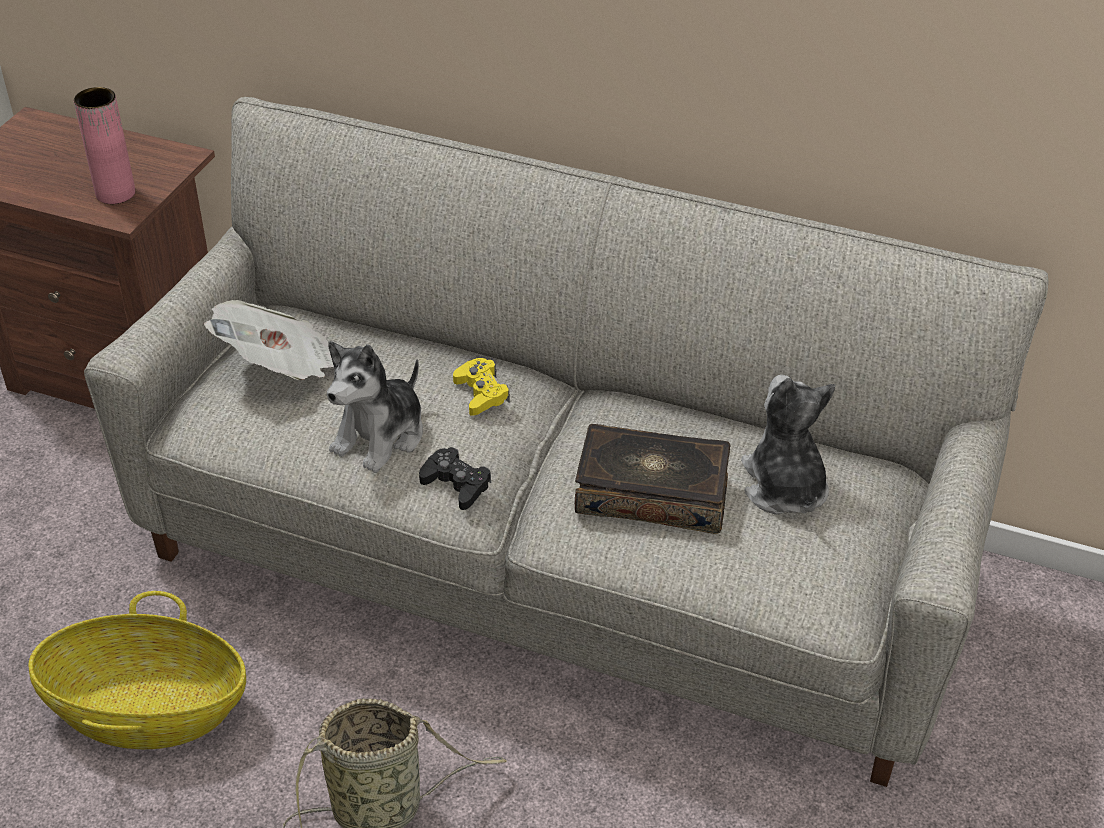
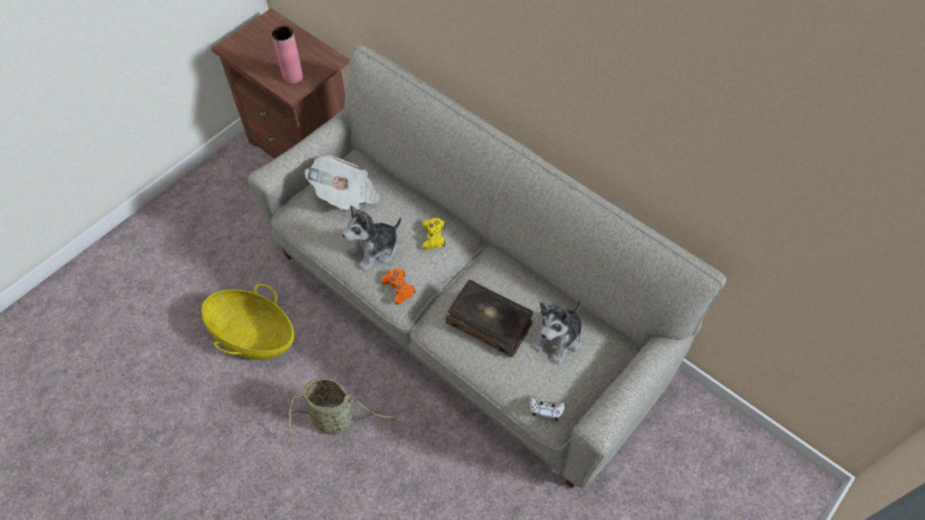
camera: 20 degrees right, 15 degrees up
black game controller [419,447,491,510] -> orange game controller [382,269,415,305]
plush toy [741,375,836,515] -> plush toy turned 150 degrees counterclockwise [532,299,582,364]
none -> white game controller [530,396,565,421]

